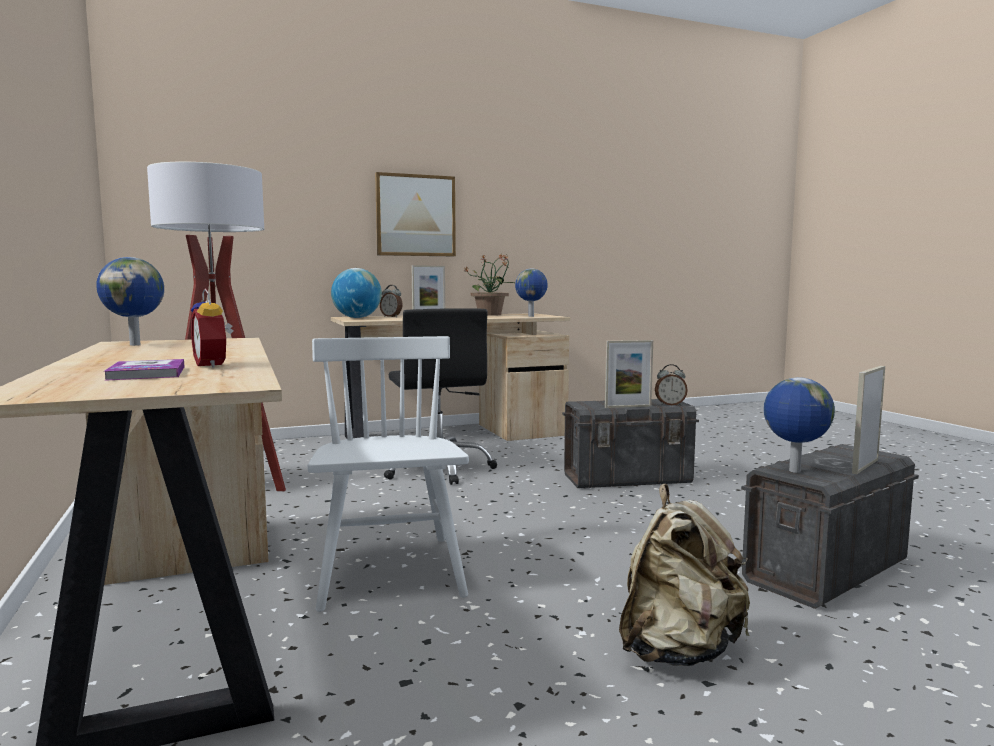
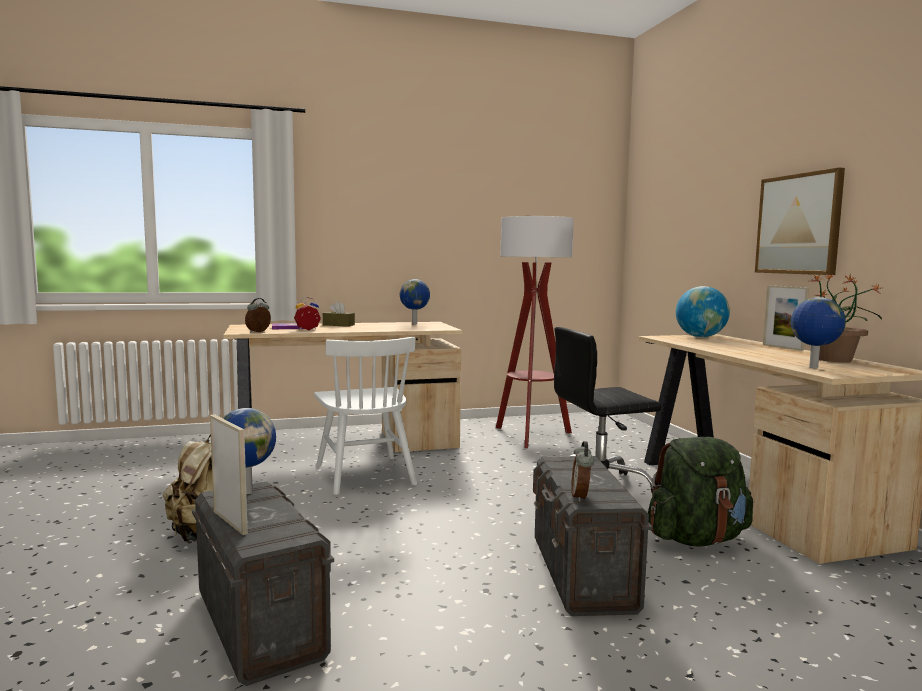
camera: 95 degrees right, 0 degrees up
white chair [308,336,469,612] -> white chair turned 75 degrees clockwise [314,337,417,495]
alarm clock [380,285,403,317] -> alarm clock moved to [245,298,271,333]
picture frame [605,340,653,408] -> none
none -> brown tissue box [323,301,355,327]
none -> green backpack [648,437,753,547]

